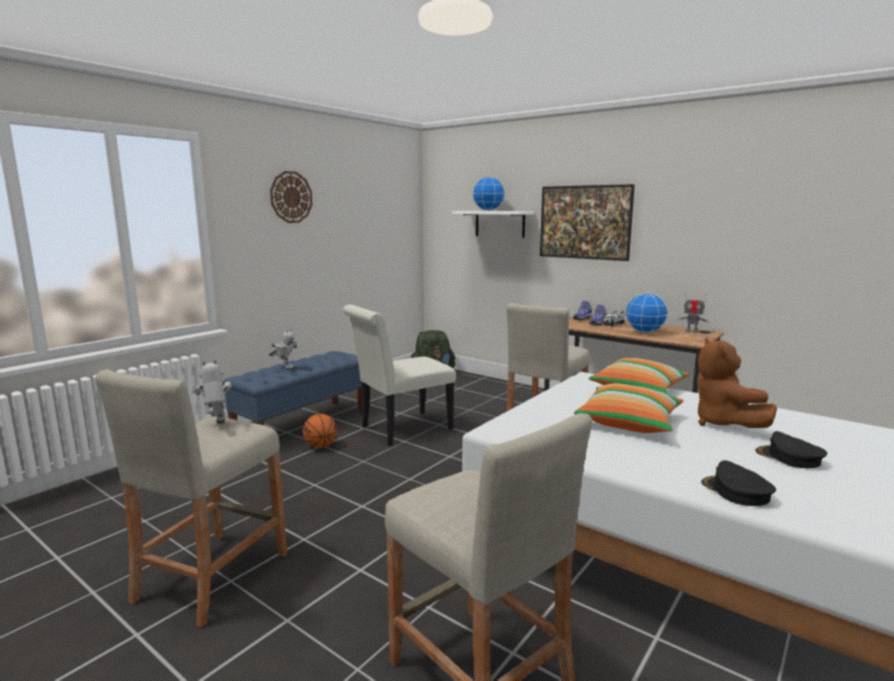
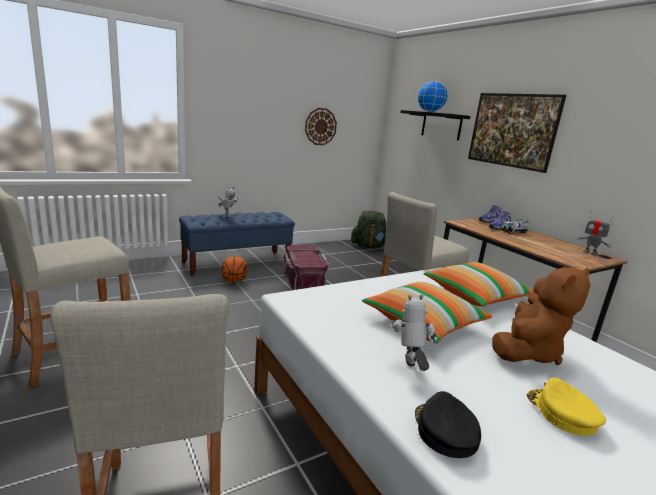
camera: 20 degrees right, 5 degrees up
toy robot [191,359,232,423] -> toy robot moved to [390,294,437,371]
wall clock [270,171,312,223] -> wall clock moved to [305,108,337,145]
white chair [343,305,456,446] -> red storage box [283,245,329,290]
white shelf [452,211,534,238] -> black shelf [401,110,471,140]
globe [625,293,668,333] -> none
brown plush toy [697,338,777,428] -> brown plush toy turned 150 degrees counterclockwise [492,267,590,365]
black cap [755,431,827,468] -> yellow cap [527,377,606,436]

